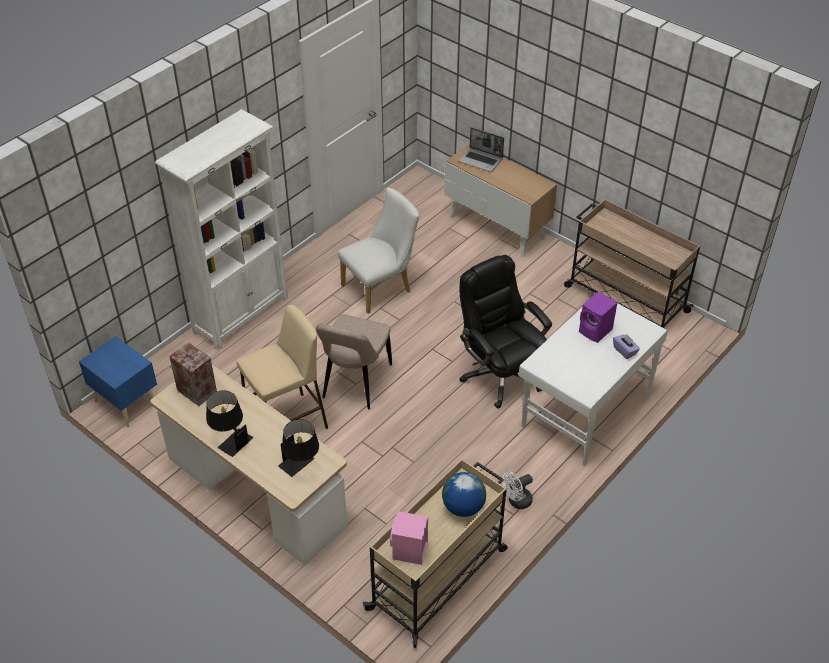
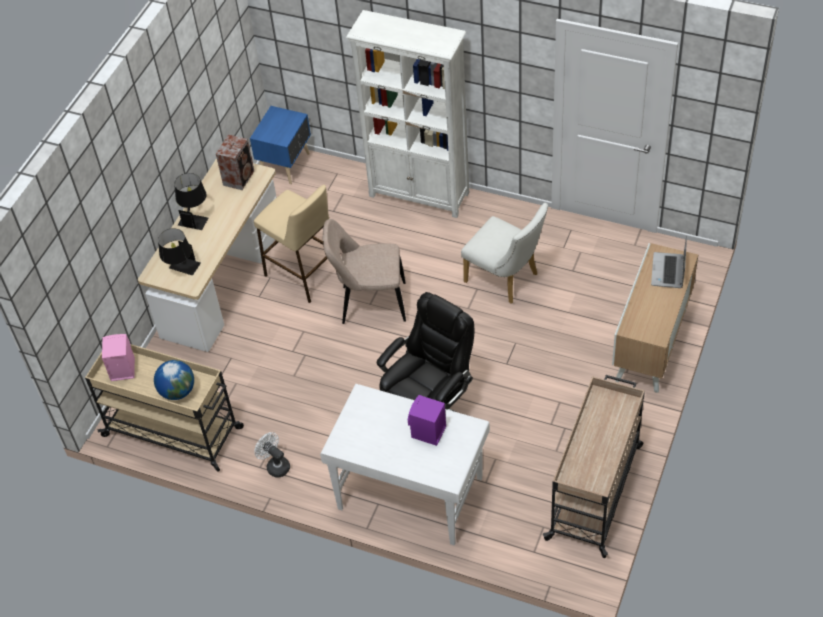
camera: 75 degrees right, 5 degrees up
purple tissue box [613,334,640,359] -> none

